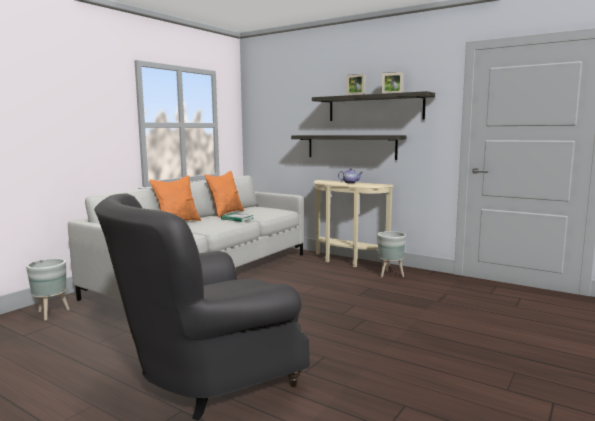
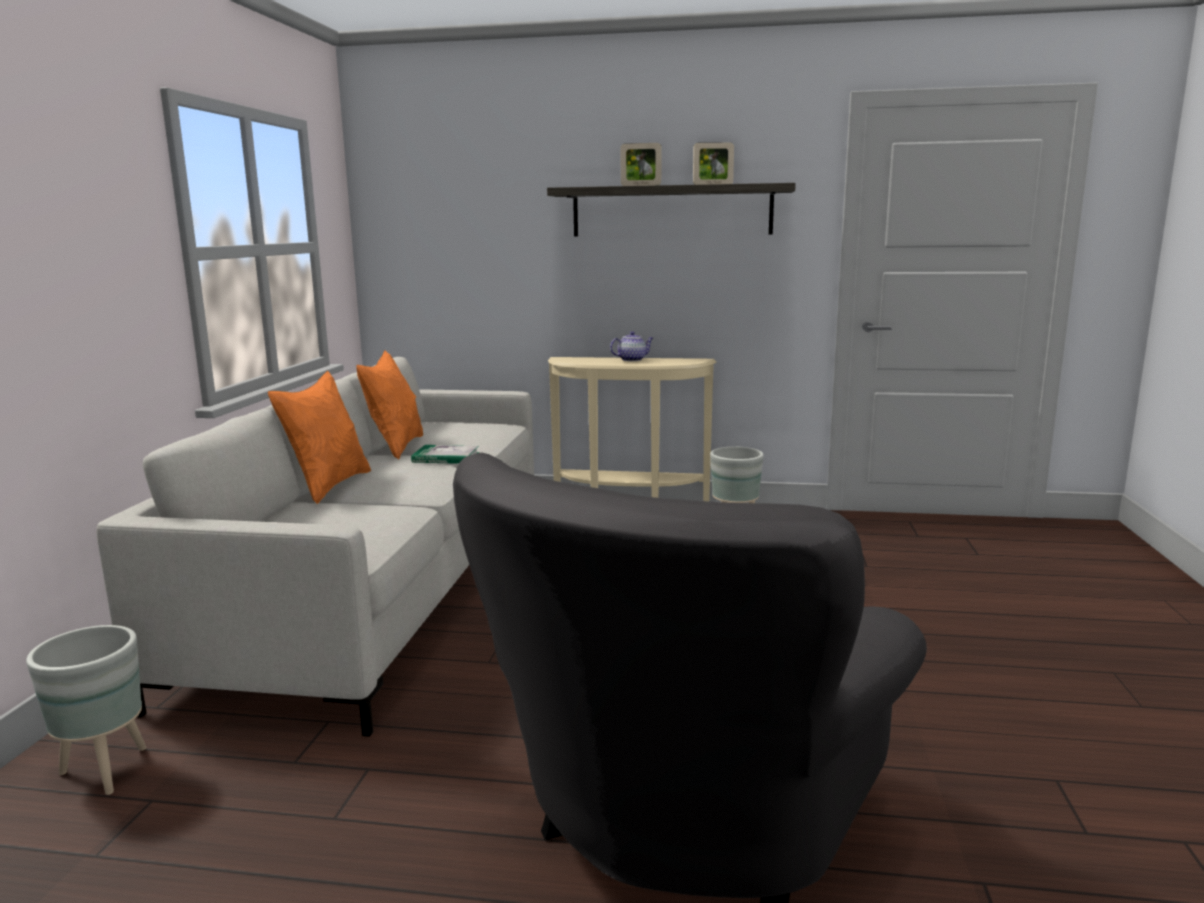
camera: 25 degrees left, 5 degrees up
shelf [291,135,407,160] -> none

